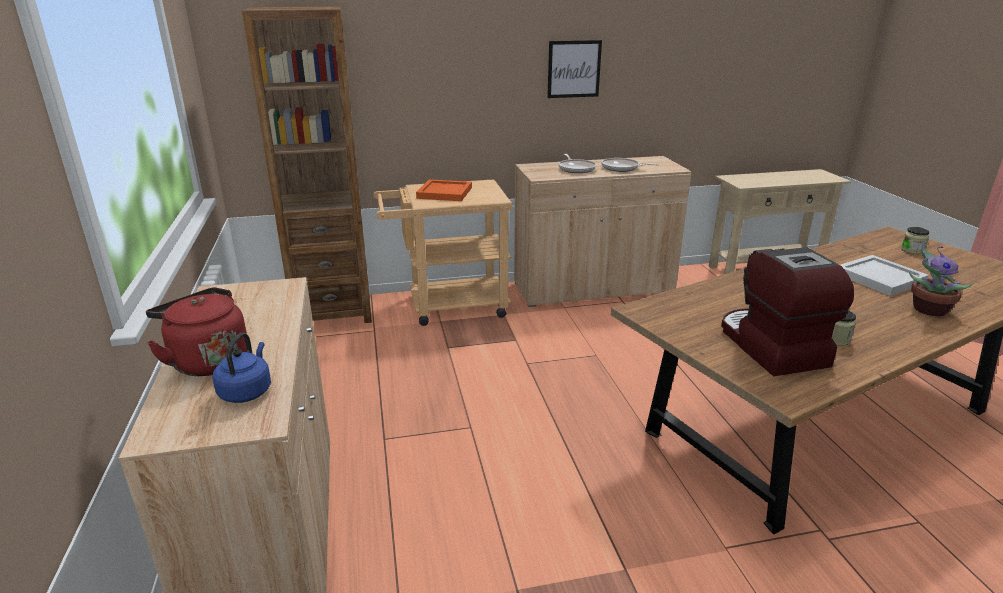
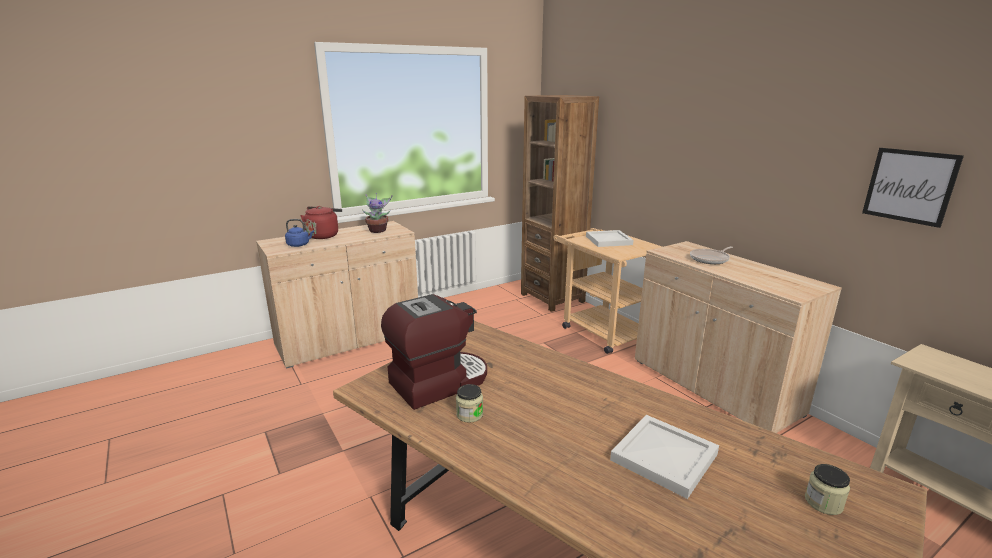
camera: 70 degrees right, 5 degrees down
orange tray [416,179,472,201] -> white tray [586,230,634,247]
picture [547,40,602,98] -> picture moved to [862,148,964,228]
frying pan [601,158,659,172] -> none
potted plant [909,241,974,316] -> potted plant moved to [362,193,393,233]

